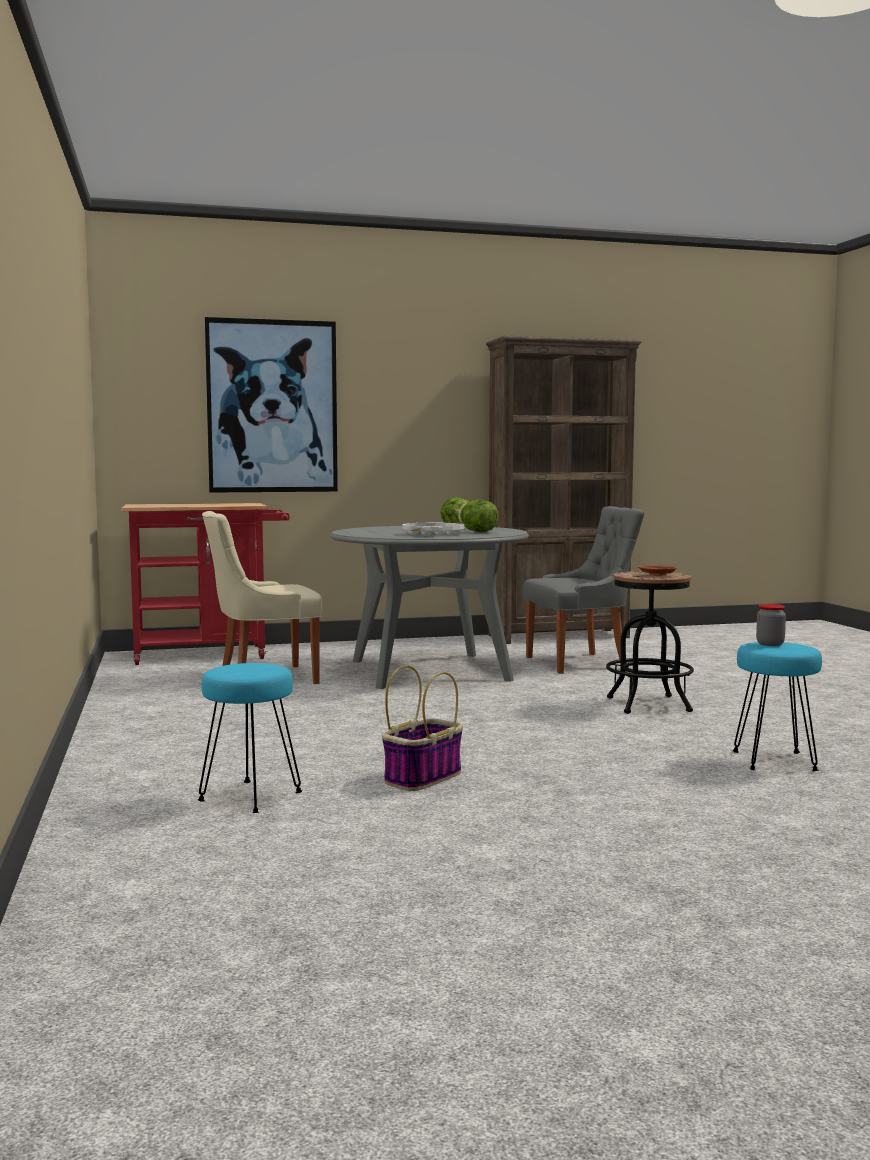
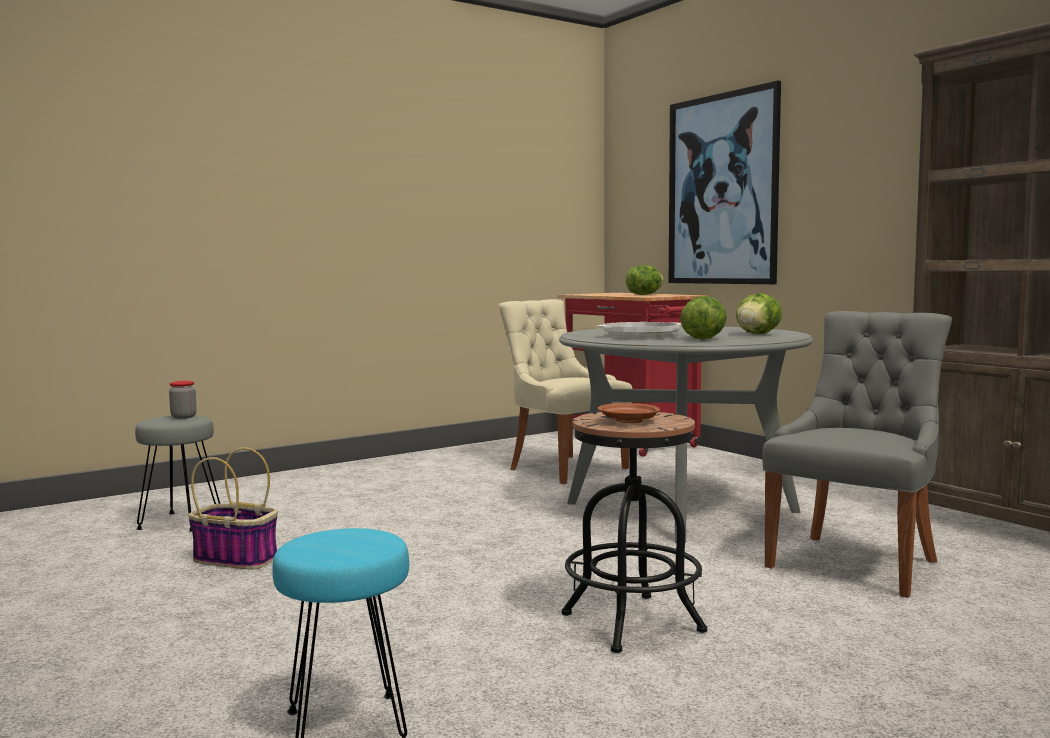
camera: 70 degrees right, 0 degrees up
turquoise stool [198,663,302,813] -> grey stool [135,415,220,532]
grey chair [523,506,644,674] -> grey chair turned 105 degrees counterclockwise [763,311,952,598]
jar [756,604,786,646] -> jar moved to [169,381,197,419]
none -> lettuce [625,265,664,295]

